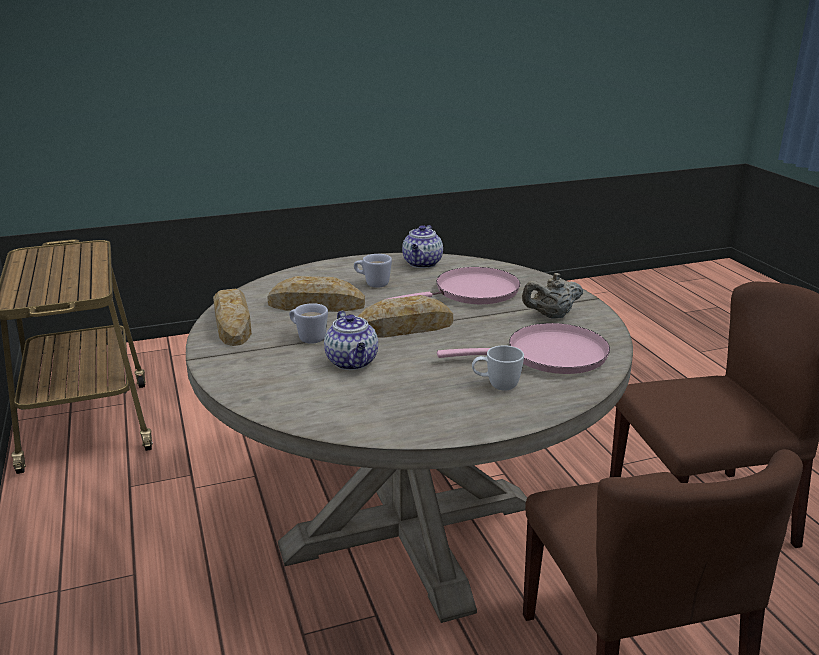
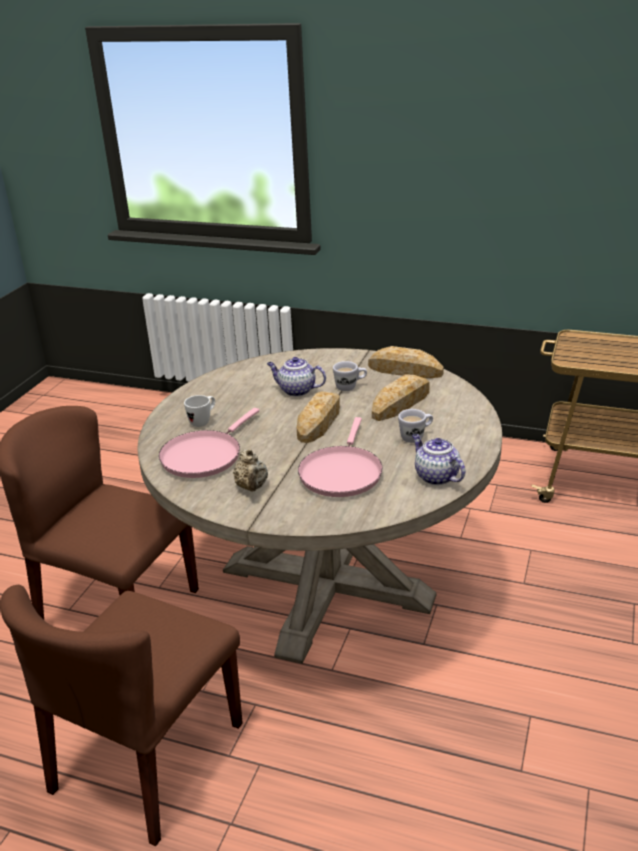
camera: 130 degrees right, 5 degrees up
beige teapot [522,273,583,318] -> beige teapot turned 150 degrees clockwise [233,448,268,492]

